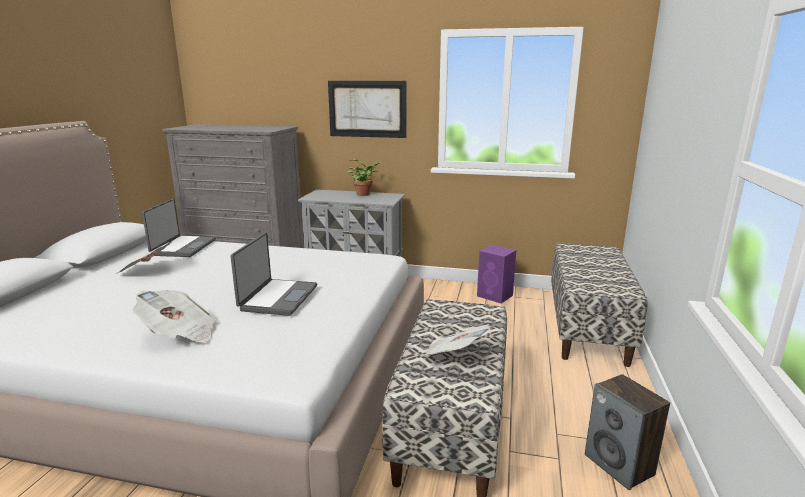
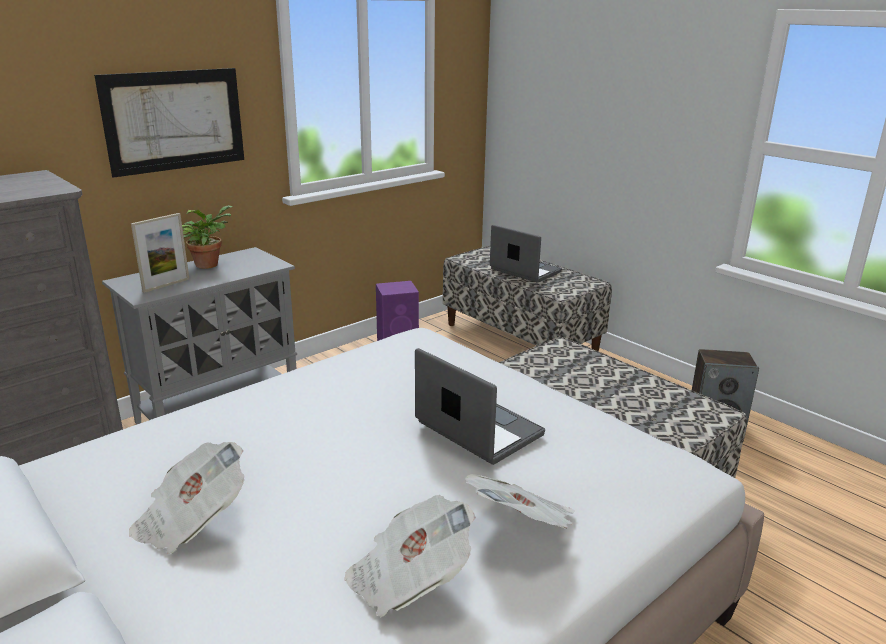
camera: 55 degrees left, 5 degrees up
laptop [142,199,216,257] -> laptop moved to [490,225,562,282]
newspaper [423,324,490,356] -> newspaper moved to [344,495,475,617]
none -> picture frame [131,213,189,293]

